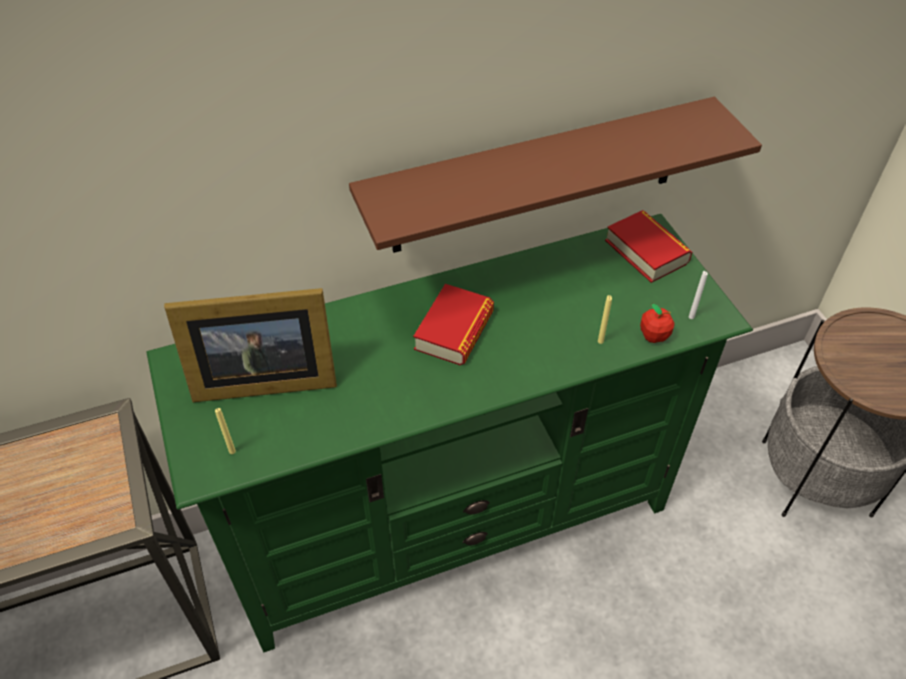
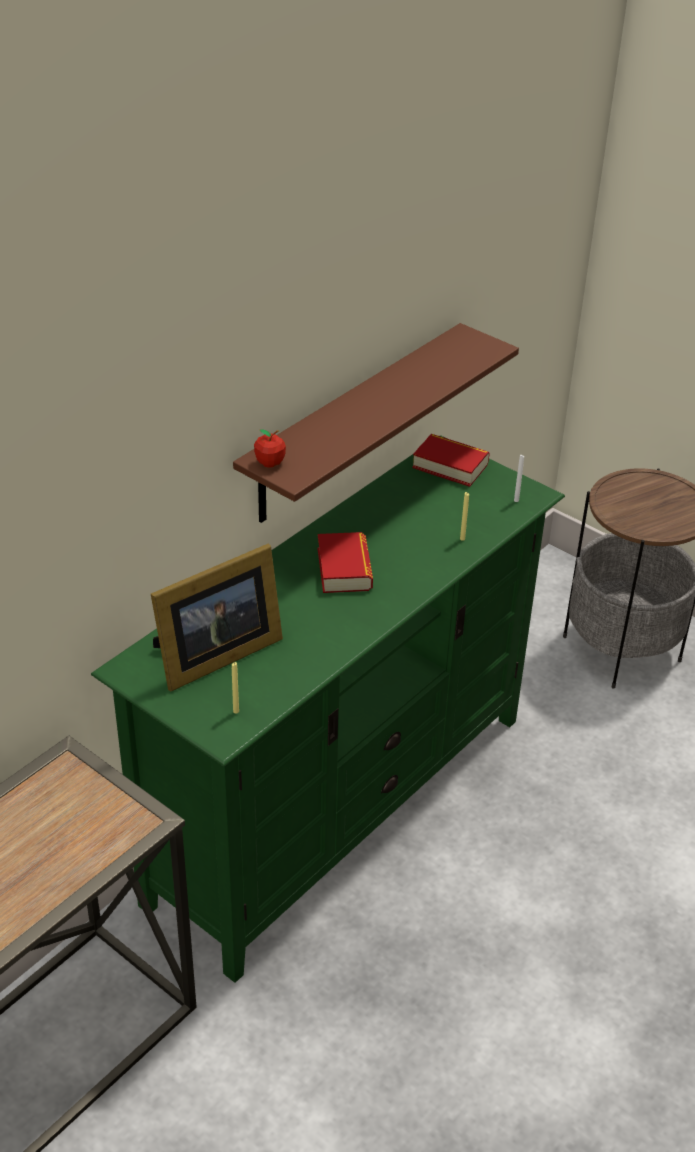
camera: 30 degrees left, 10 degrees down
apple [640,304,675,343] -> apple moved to [254,429,286,468]

